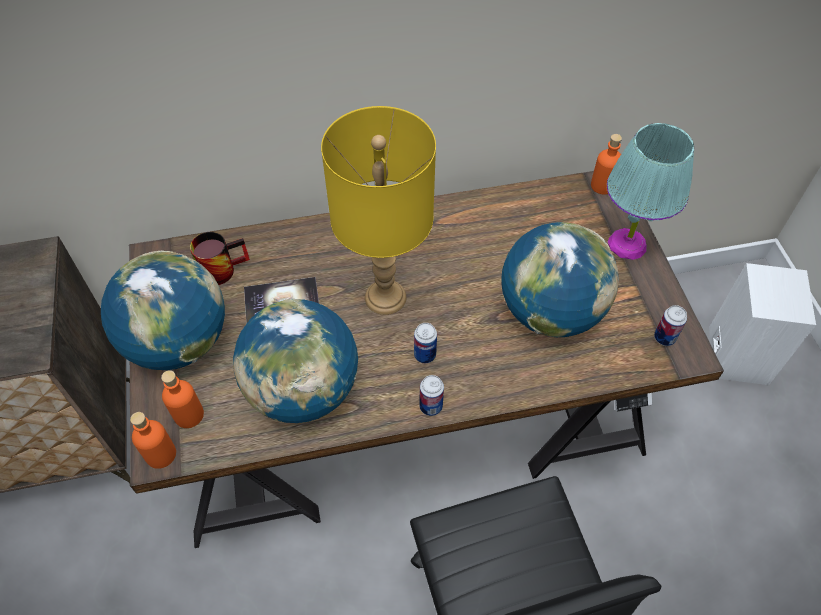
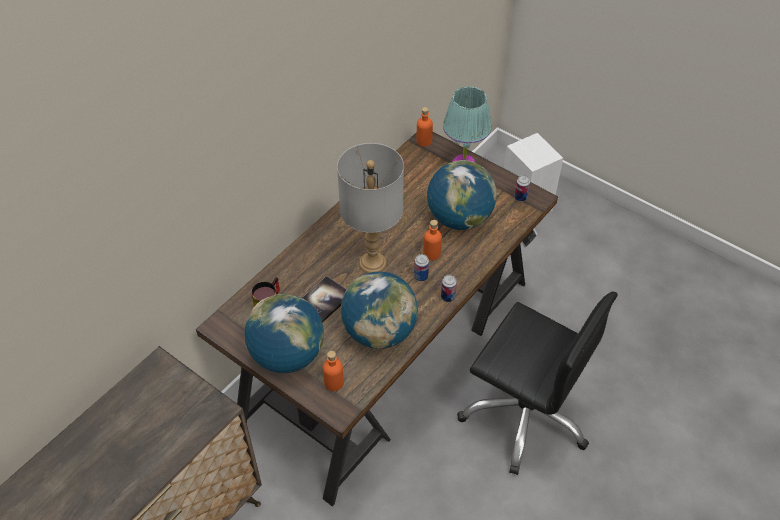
camera: 40 degrees left, 5 degrees down
orange bottle [130,412,176,469] -> orange bottle moved to [423,220,442,260]
yellow table lamp [321,106,436,315] -> grey table lamp [337,143,404,273]

